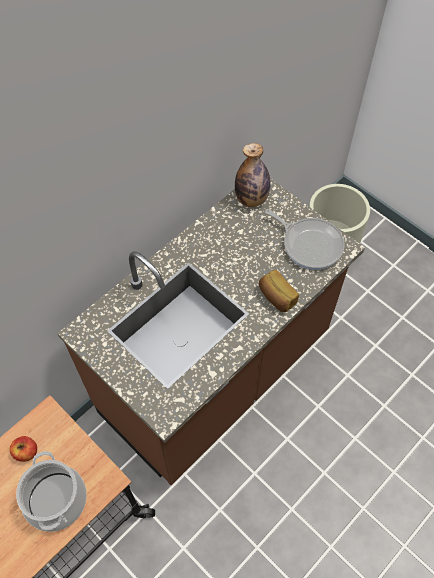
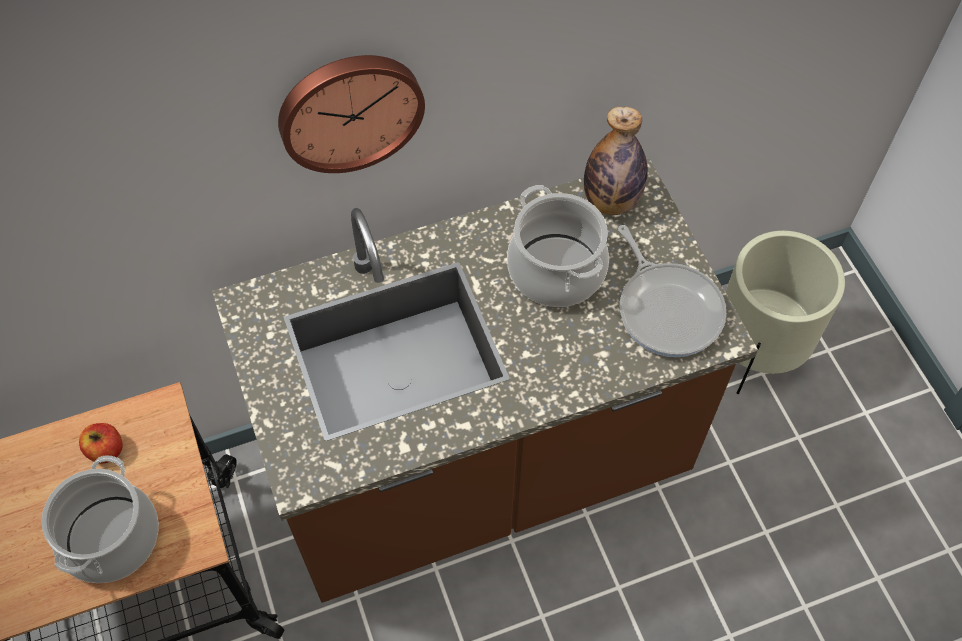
camera: 25 degrees right, 0 degrees up
bread [259,270,299,312] -> none
none -> wall clock [278,55,425,173]
none -> cooking pot [507,185,609,307]

